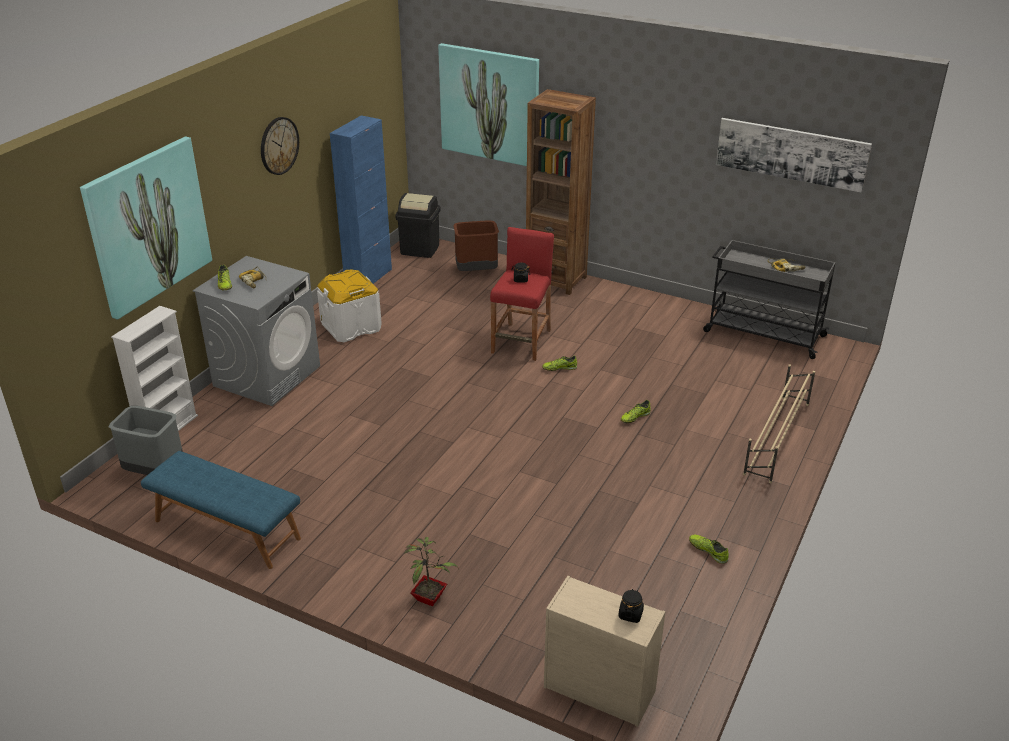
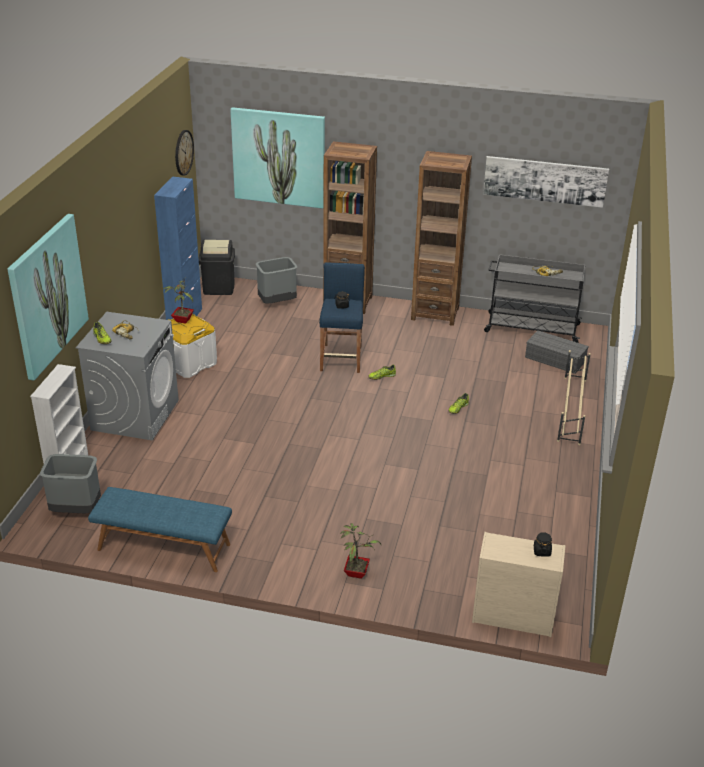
camera: 15 degrees left, 0 degrees up
wall clock [261,117,299,175] -> wall clock moved to [175,130,194,176]
brown trash can [453,220,499,271] -> grey trash can [256,257,297,304]
red stool [490,227,554,361] -> blue stool [319,262,365,373]
shoe [689,535,729,564] -> none
none -> potted plant [164,276,194,324]
none -> brown bookcase [411,151,472,326]
none -> grey storage box [525,330,589,374]

